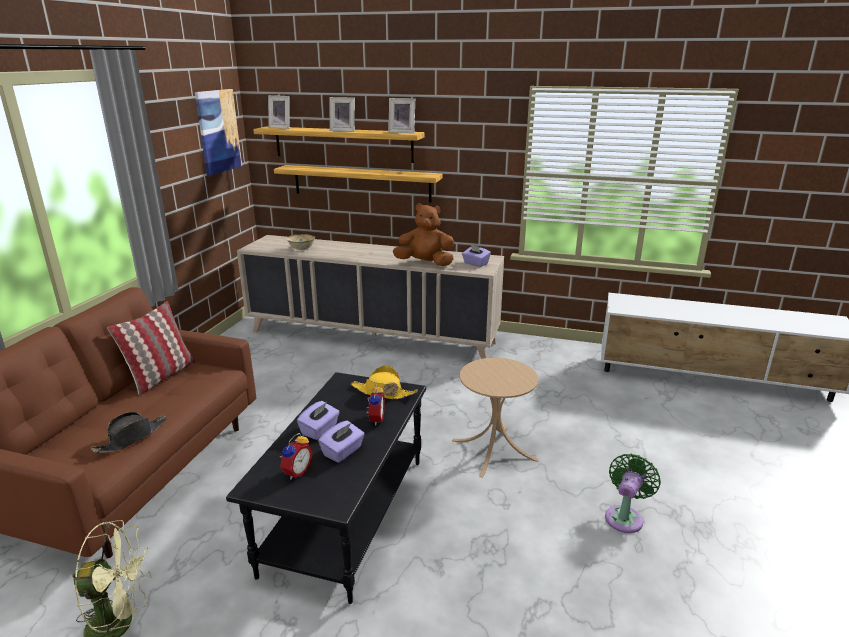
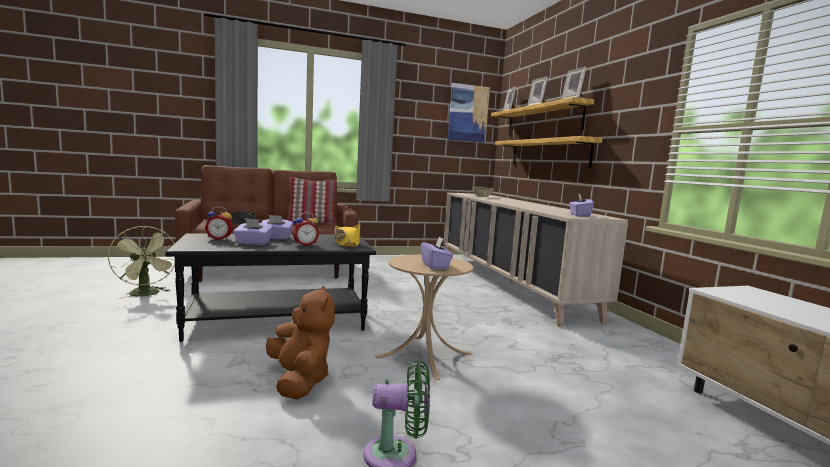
camera: 55 degrees right, 15 degrees down
brown plush toy [393,203,454,266] -> brown plush toy moved to [266,286,335,400]
none -> purple tissue box [421,236,453,269]

